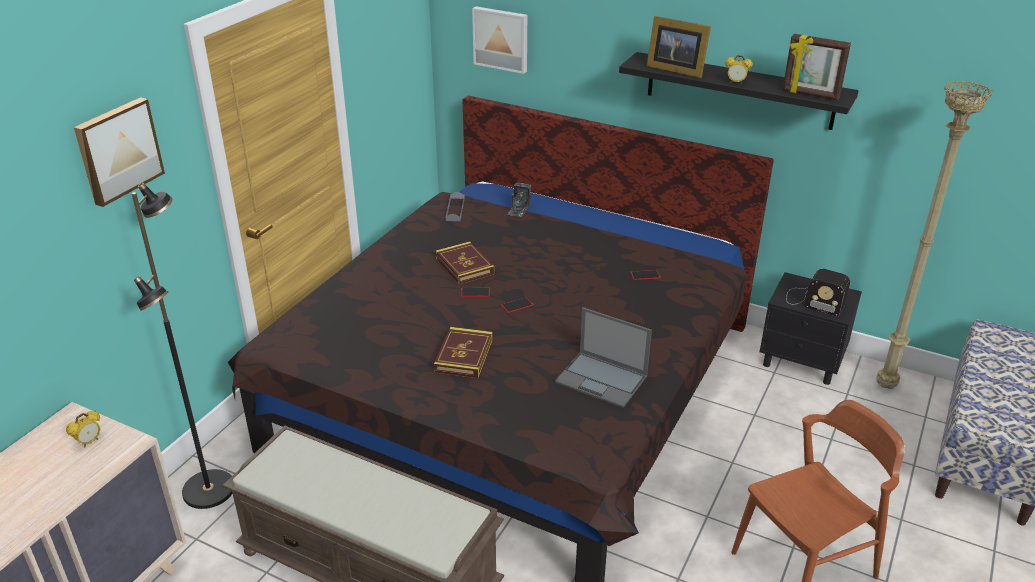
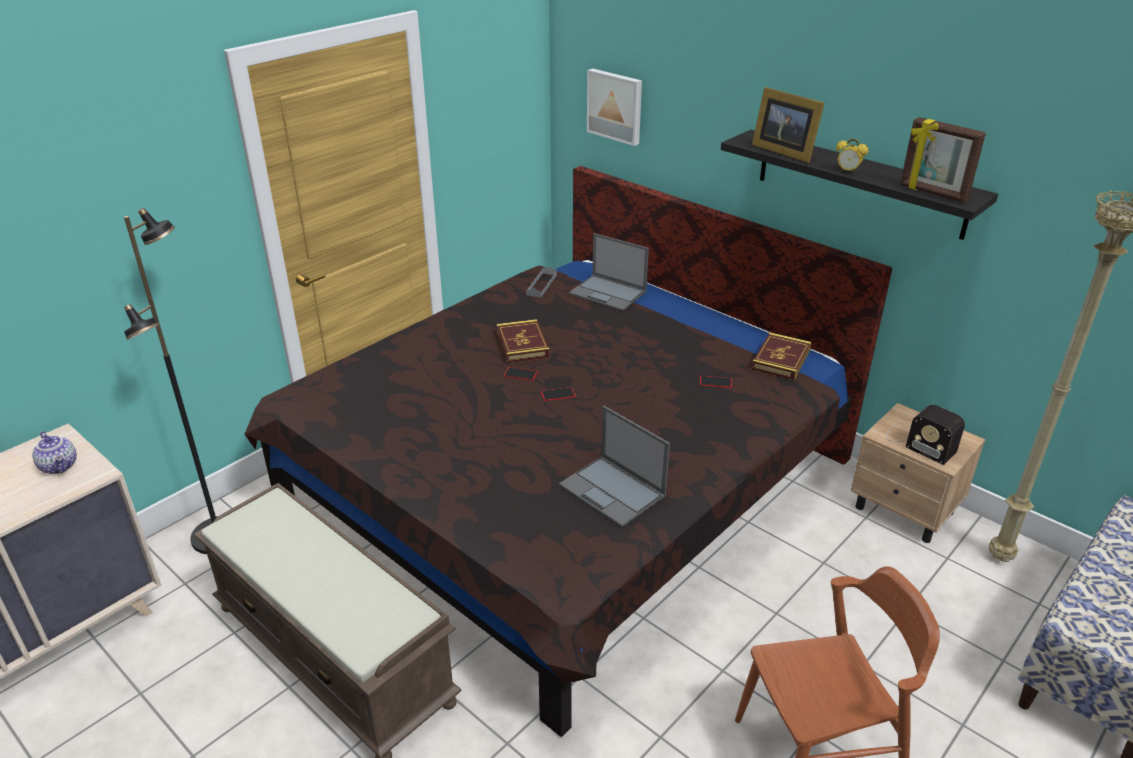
camera: 15 degrees right, 0 degrees up
alarm clock [66,410,100,448] -> teapot [32,431,77,474]
picture [74,97,165,207] -> none
book [434,327,493,378] -> book moved to [751,332,811,380]
camera [507,183,531,217] -> laptop [569,233,649,311]
black nightstand [759,272,862,385] -> beige nightstand [851,403,986,543]

